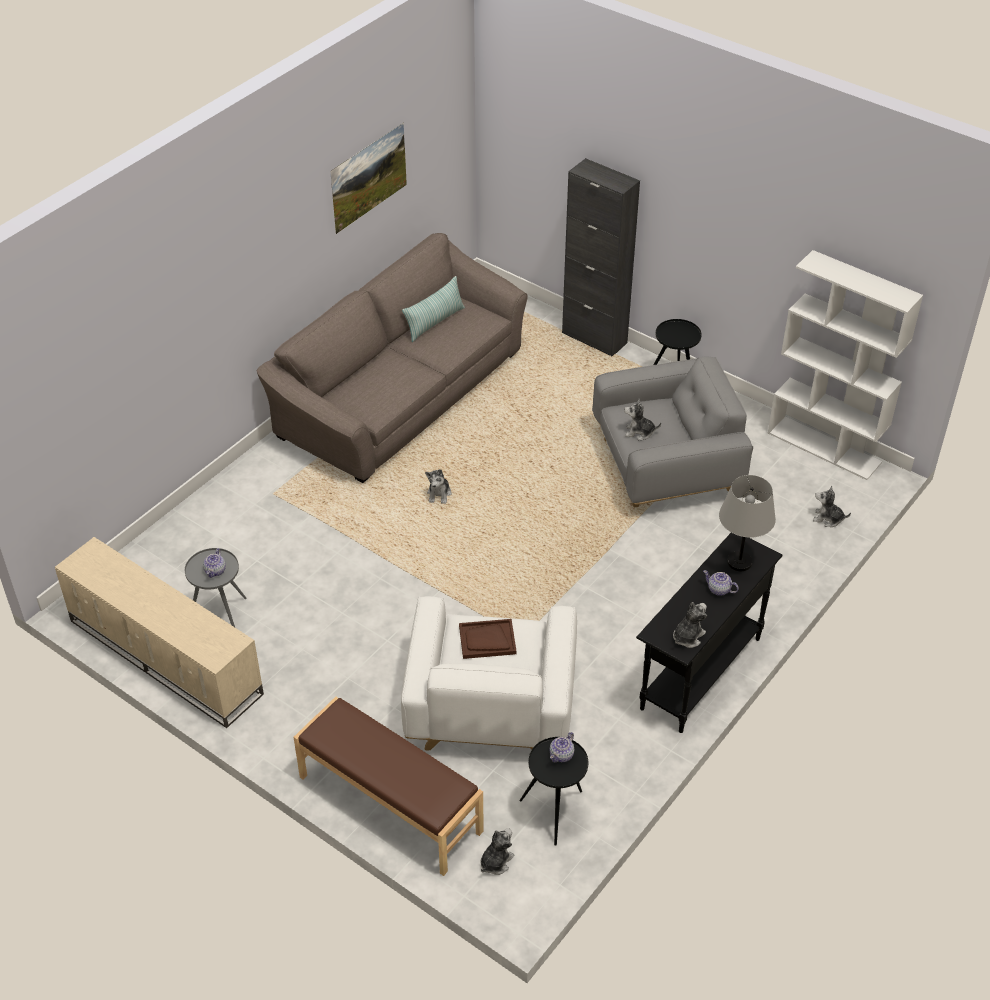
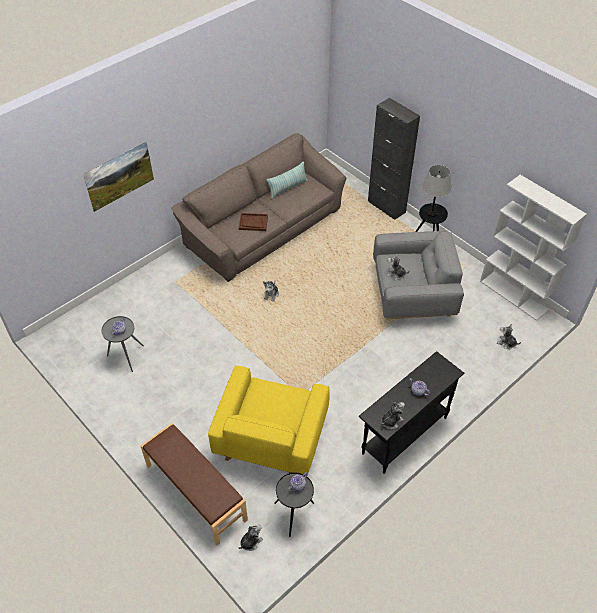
camera: 10 degrees right, 5 degrees up
beige tv stand [55,537,264,728] -> none
picture [330,123,407,234] -> picture moved to [83,142,154,212]
white armchair [401,596,577,751] -> yellow armchair [208,365,330,475]
brown tray [459,619,516,659] -> brown tray moved to [239,213,268,231]
grey table lamp [719,475,776,571] -> grey table lamp moved to [422,165,451,217]

